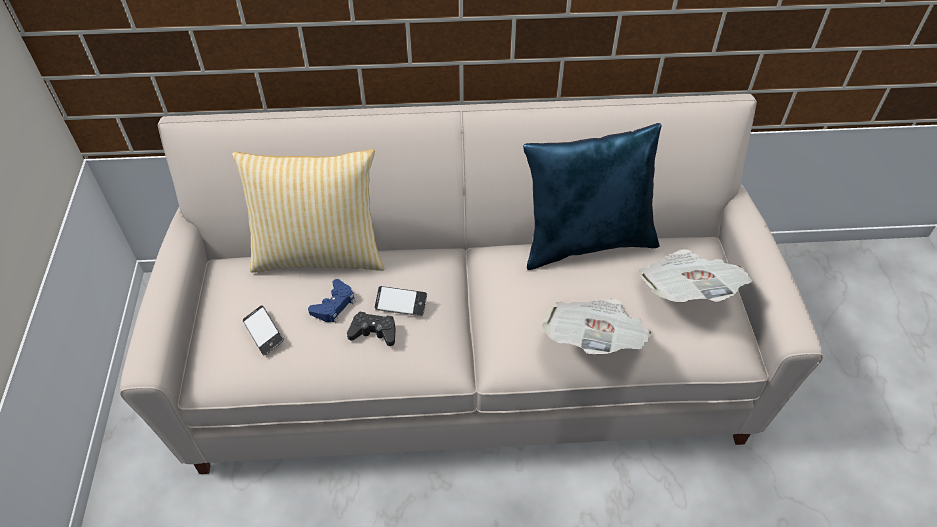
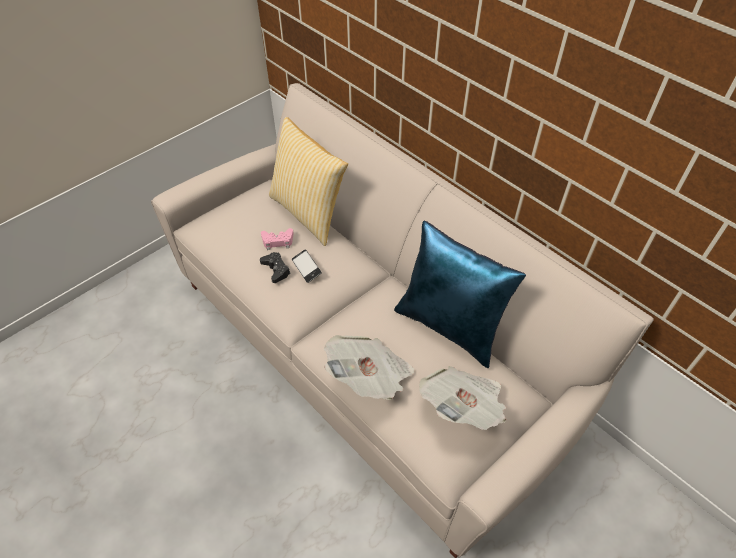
camera: 50 degrees right, 0 degrees up
phone [243,305,284,355] -> none
blue game controller [308,279,355,323] -> pink game controller [261,228,294,250]

